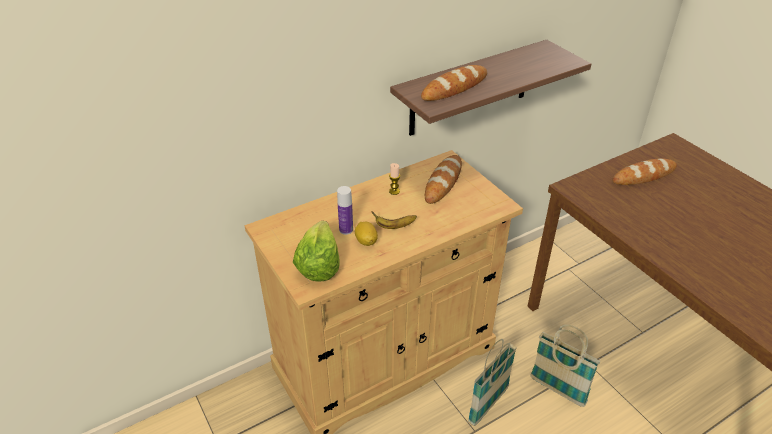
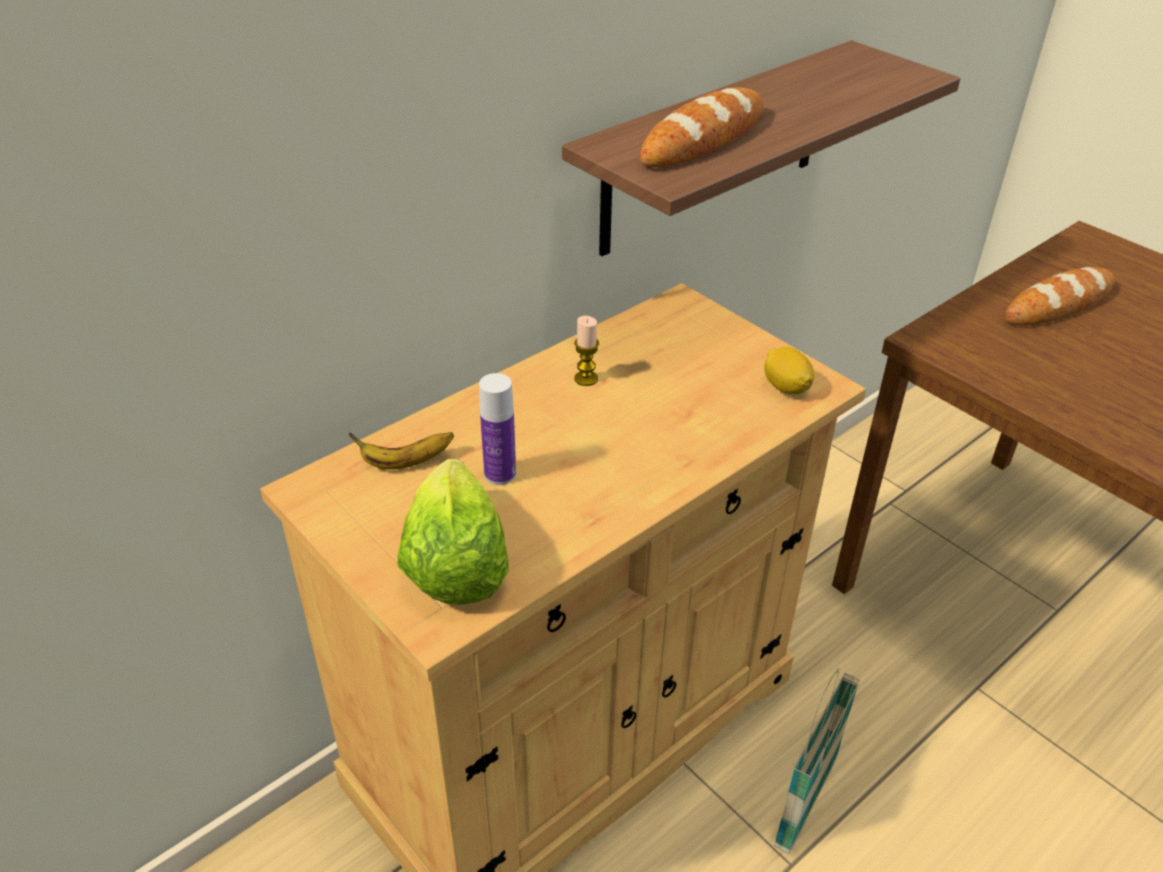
camera: 10 degrees left, 0 degrees up
lemon [355,222,378,246] -> lemon moved to [764,347,815,395]
banana [371,211,417,229] -> banana moved to [348,432,454,469]
bread [425,155,462,204] -> none
basket [530,325,600,407] -> none

